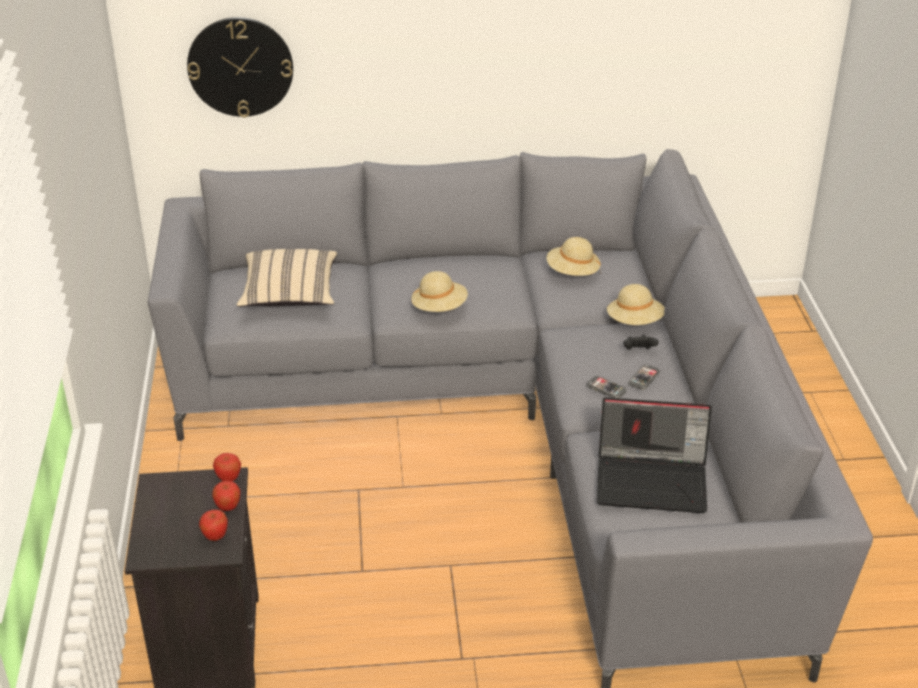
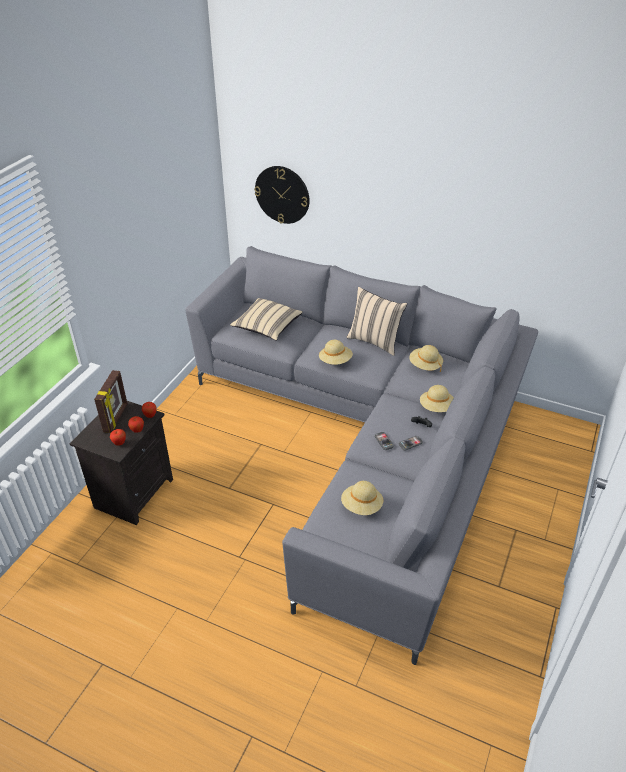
camera: 30 degrees right, 5 degrees up
laptop [597,397,712,513] -> beige hat [341,481,384,515]
none -> picture frame [94,370,128,433]
none -> beige pillow [347,287,407,356]

